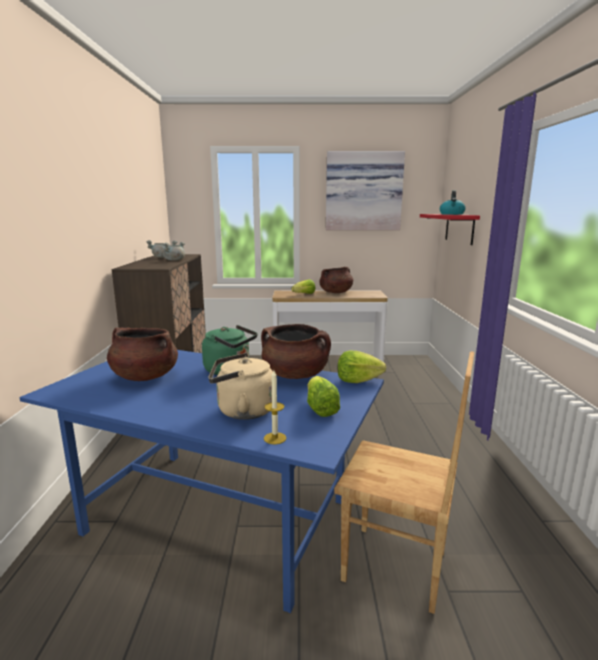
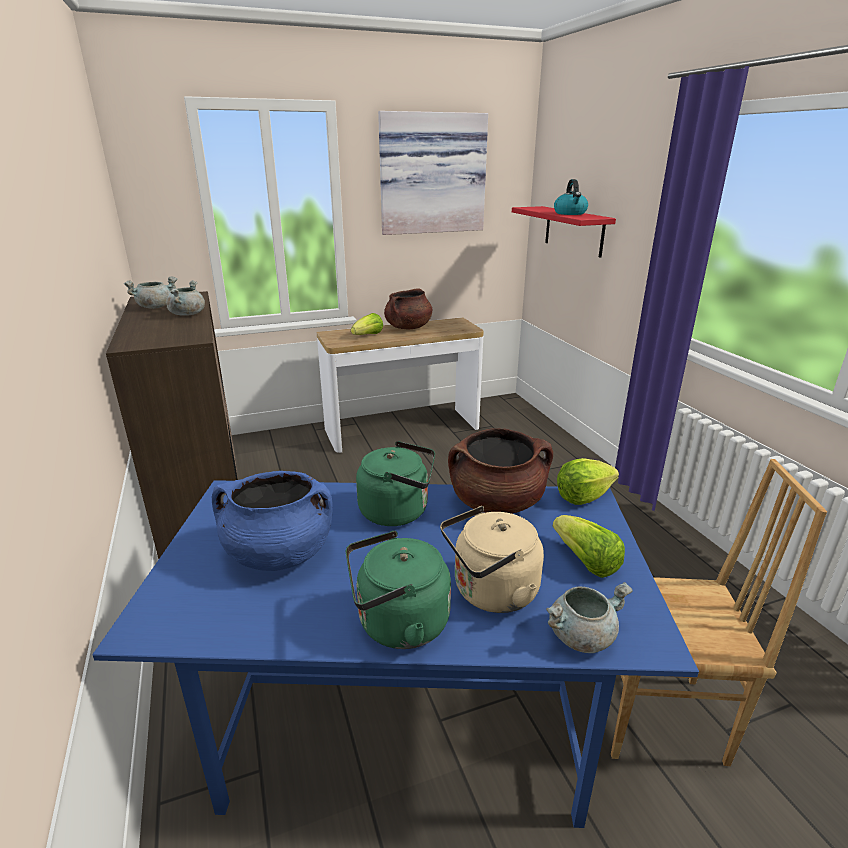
camera: 20 degrees left, 10 degrees up
brown cooking pot [107,327,178,381] -> blue cooking pot [212,471,333,571]
candle [264,370,286,444] -> grey cooking pot [546,582,633,653]
none -> green kettle [346,531,451,649]

